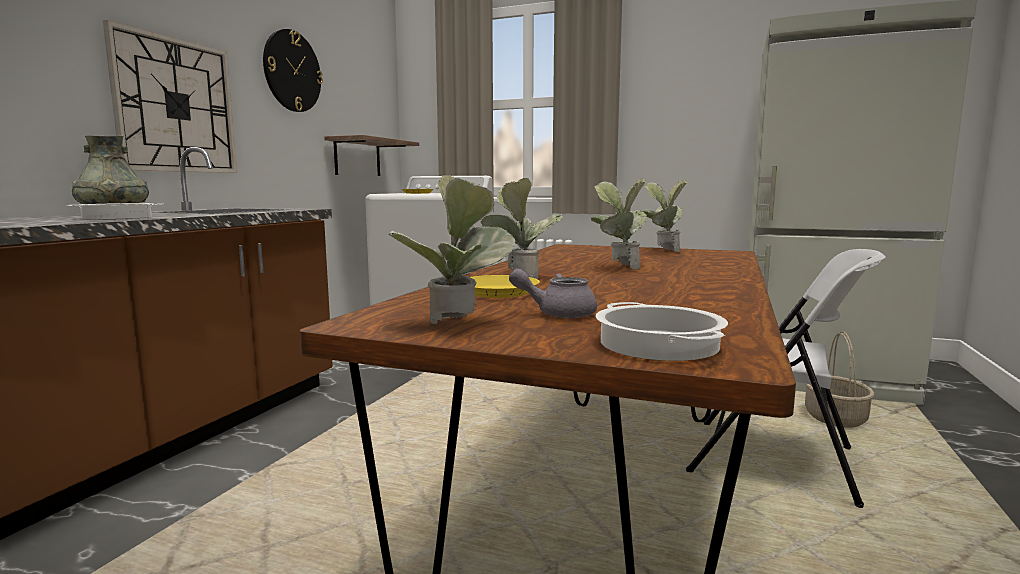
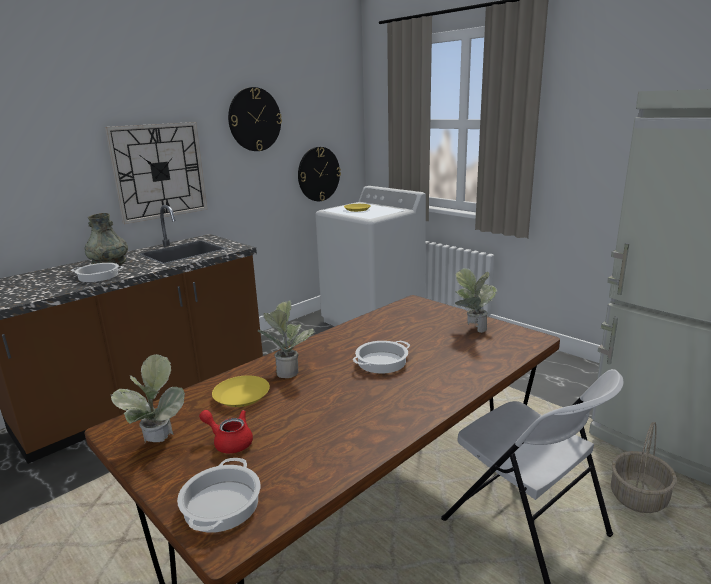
camera: 25 degrees right, 10 degrees up
shelf [324,135,419,176] -> wall clock [298,147,341,201]
grey teapot [509,269,597,318] -> red teapot [199,410,253,453]
potted plant [591,179,647,270] -> cooking pot [353,341,410,373]

